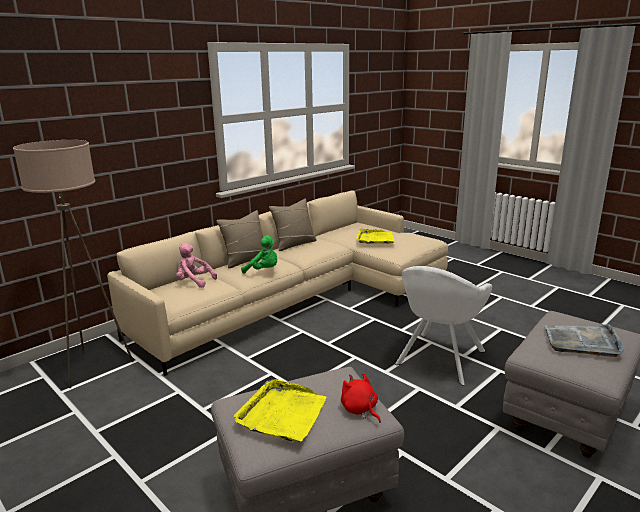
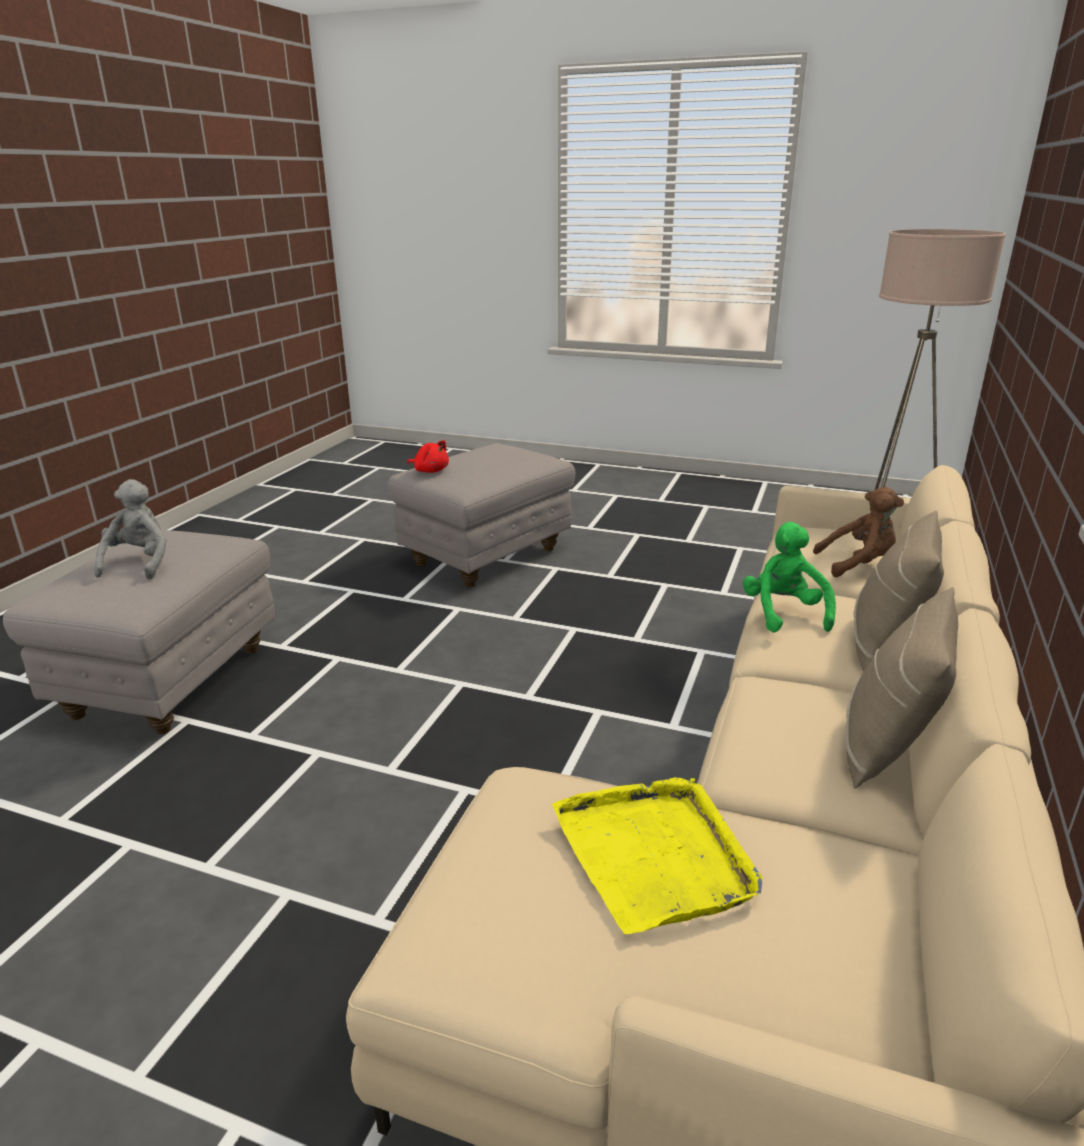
camera: 155 degrees right, 5 degrees up
pink plush toy [176,243,217,288] -> brown plush toy [813,487,904,577]
yellow tray [234,379,326,442] -> none
green plush toy [241,235,277,274] -> green plush toy turned 90 degrees clockwise [743,522,836,633]
white armchair [395,266,492,385] -> none
grey tray [544,324,625,357] -> grey plush toy [94,479,167,579]

